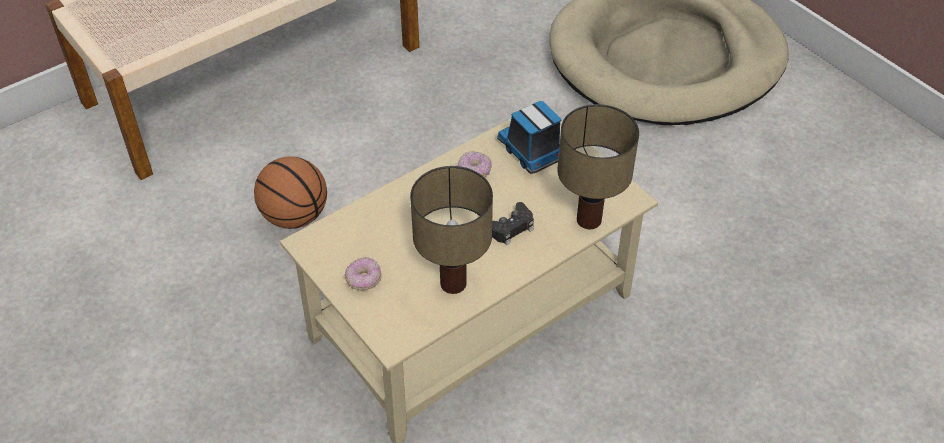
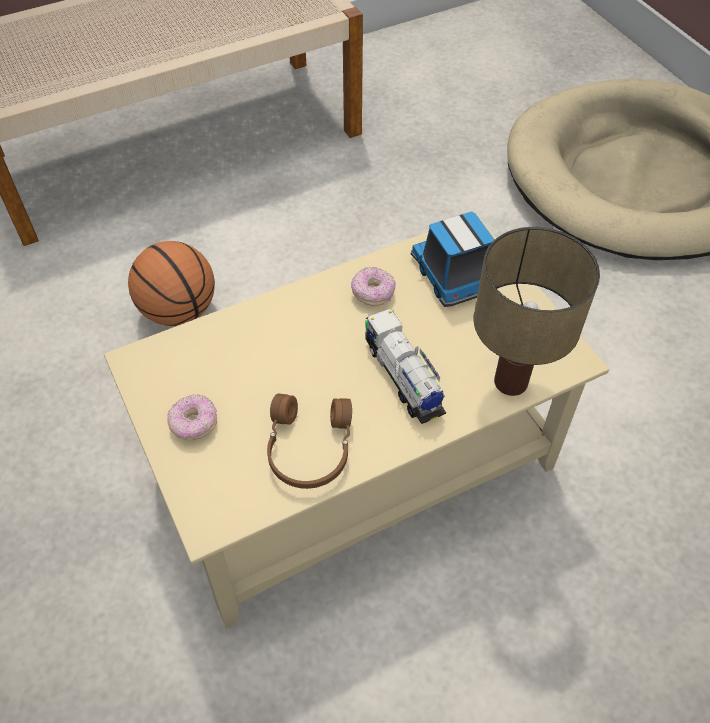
camera: 10 degrees right, 5 degrees up
table lamp [410,166,493,294] -> brown headphones [267,394,352,489]
black game controller [492,202,534,245] -> toy truck [365,309,446,424]

